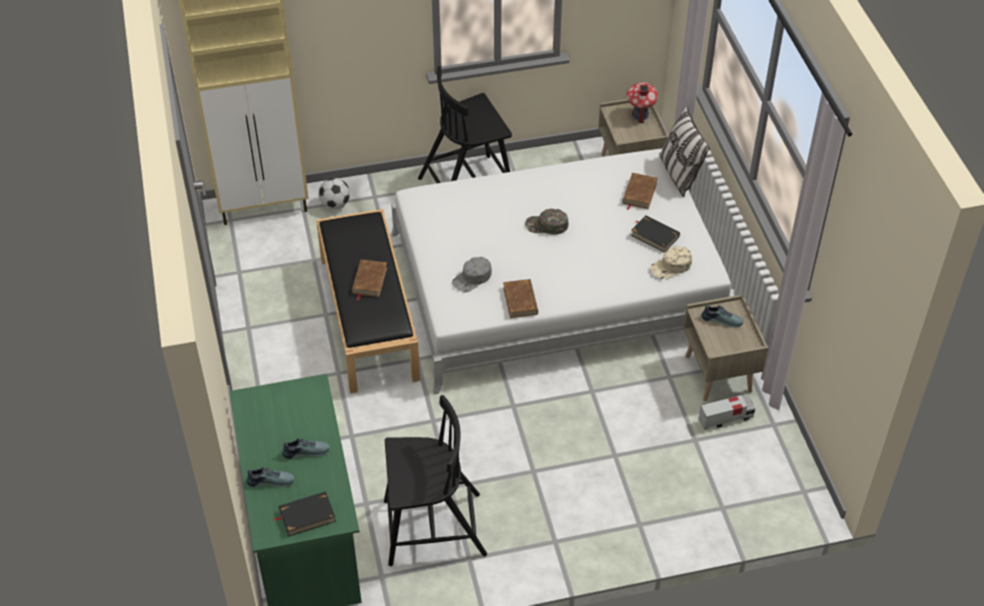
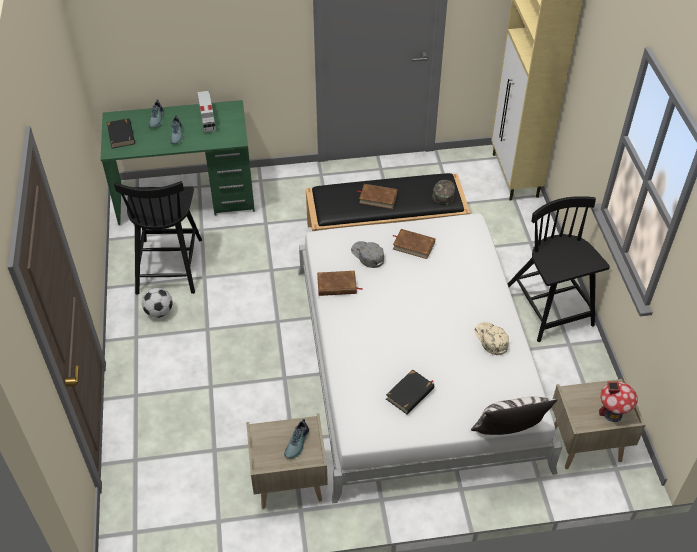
camera: 95 degrees right, 0 degrees up
football [319,178,350,209] -> football moved to [142,288,172,318]
green cap [525,208,569,234] -> green cap moved to [432,180,455,206]
brown book [623,173,658,210] -> brown book moved to [393,229,435,259]
beige cap [650,246,692,279] -> beige cap moved to [475,322,509,355]
toy truck [699,395,755,430] -> toy truck moved to [197,91,216,133]

